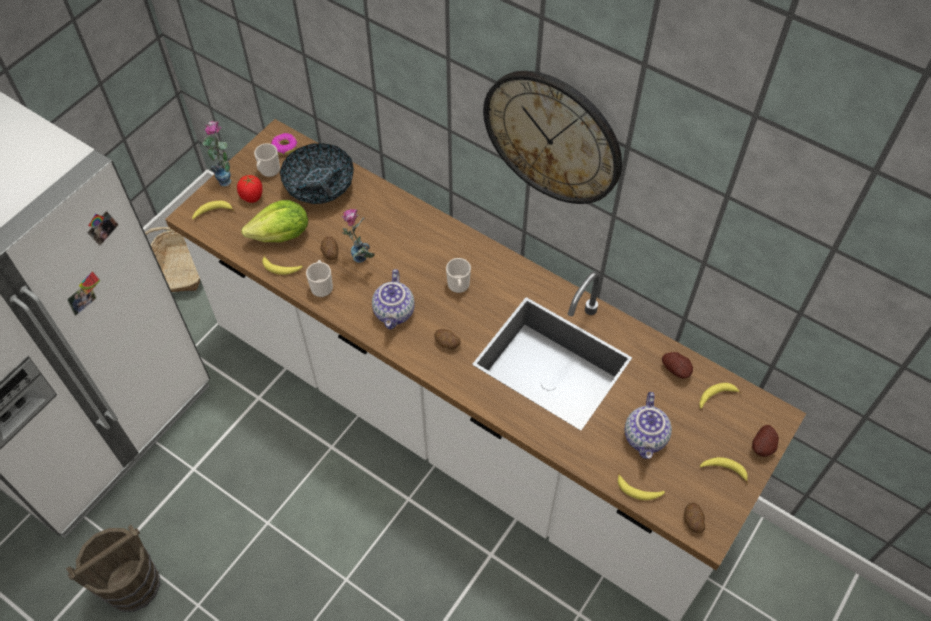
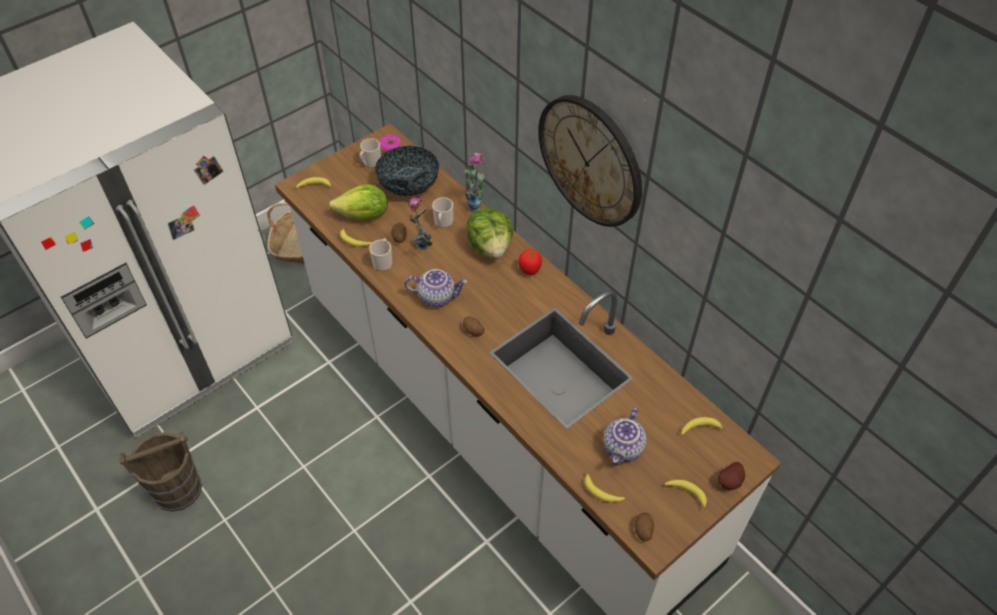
camera: 15 degrees right, 5 degrees down
vase [202,121,232,186] -> vase moved to [465,152,485,213]
tomato [237,175,263,203] -> tomato moved to [518,249,542,275]
teapot [372,269,415,329] -> teapot turned 105 degrees counterclockwise [405,269,468,307]
mug [446,258,471,293] -> mug moved to [432,197,453,228]
potato [662,352,693,379] -> none
none -> lettuce [466,208,513,258]

